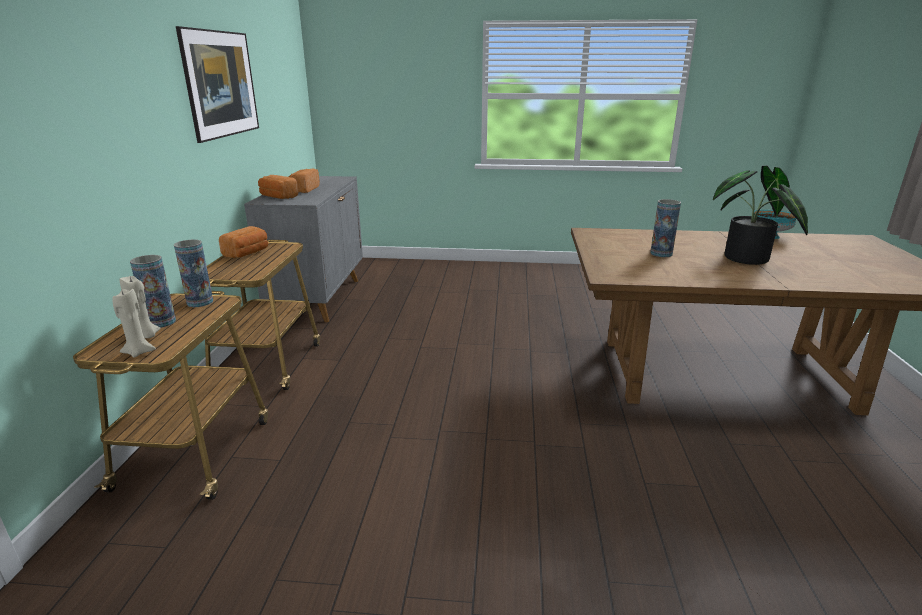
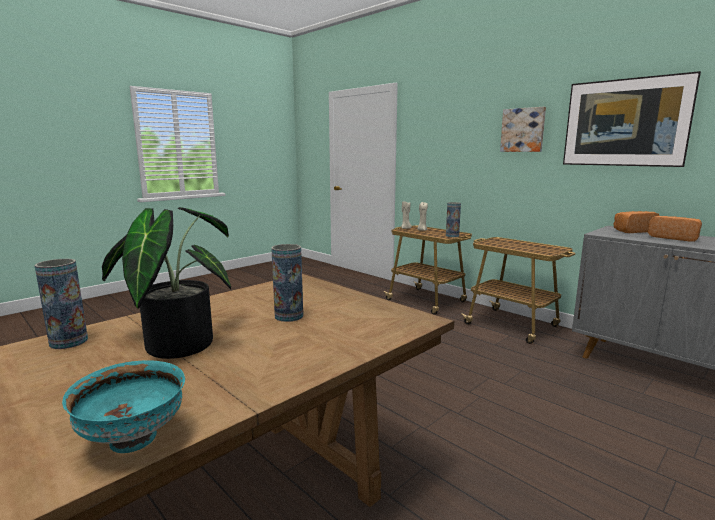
camera: 130 degrees right, 10 degrees down
vase [130,255,176,328] -> vase moved to [34,259,88,349]
bread [219,226,268,258] -> none
none -> picture [500,107,546,152]

